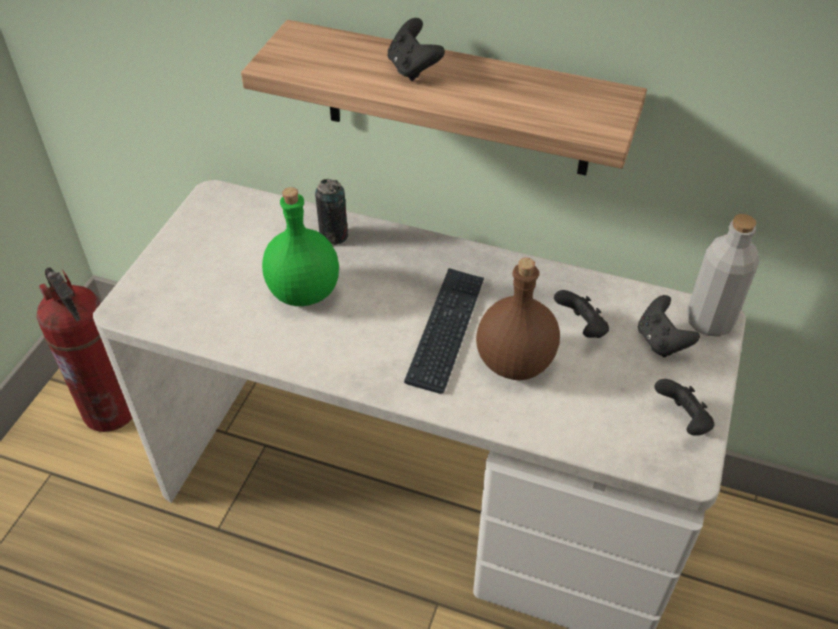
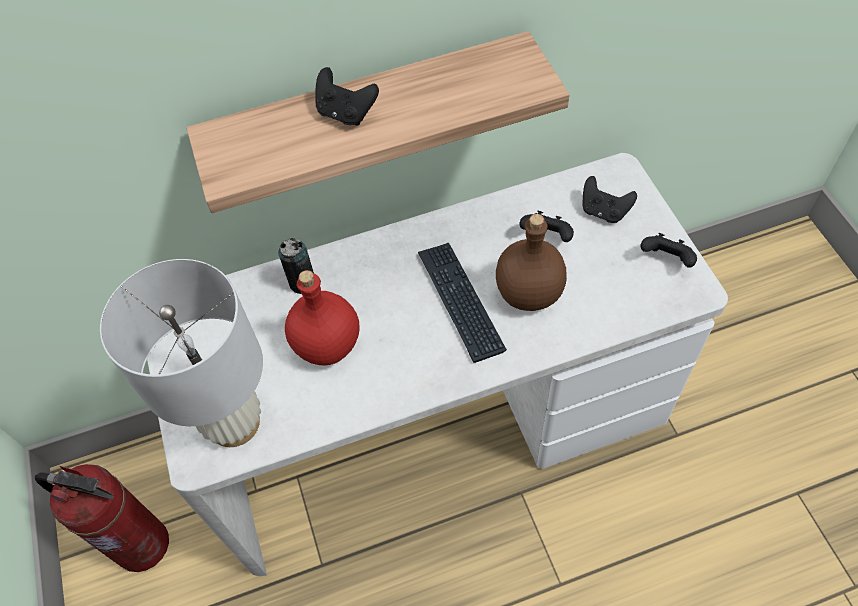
camera: 35 degrees left, 10 degrees up
green bottle [262,187,339,306] -> red bottle [285,270,360,366]
grey bottle [687,214,759,337] -> none
none -> white table lamp [100,259,263,447]

